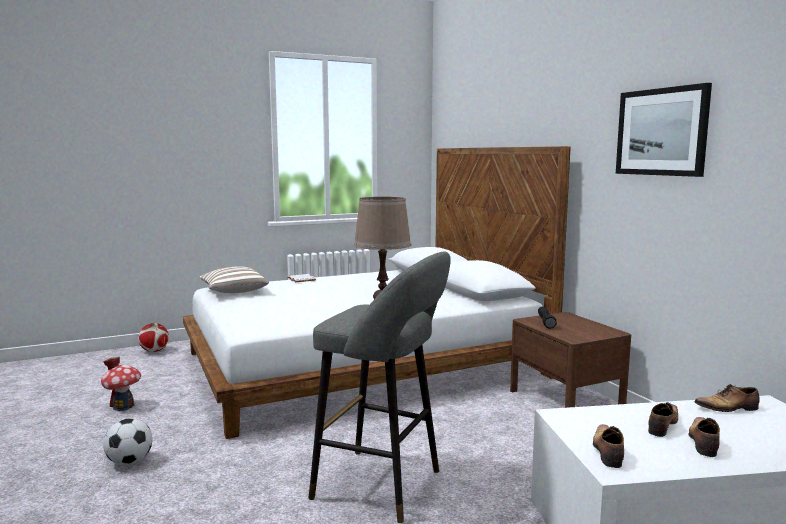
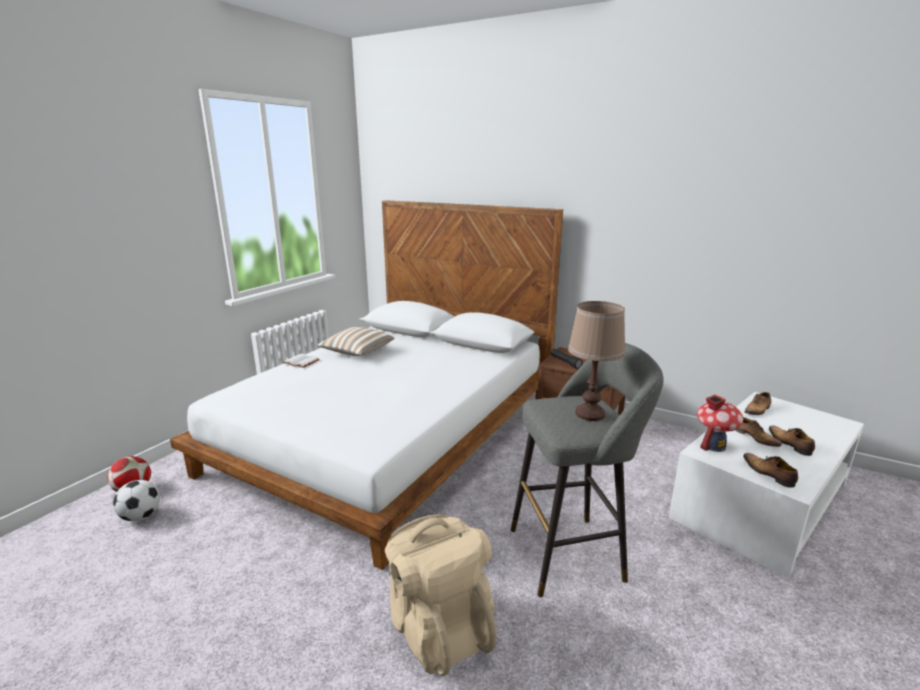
camera: 35 degrees left, 10 degrees up
toy house [101,357,141,411] -> toy house moved to [697,394,743,452]
football [103,418,153,465] -> football moved to [113,480,160,521]
pillow [199,266,269,293] -> pillow moved to [317,327,395,356]
picture [616,83,712,177] -> none
shoe [648,402,678,437] -> shoe turned 150 degrees clockwise [735,417,782,447]
none -> beige backpack [385,514,496,676]

